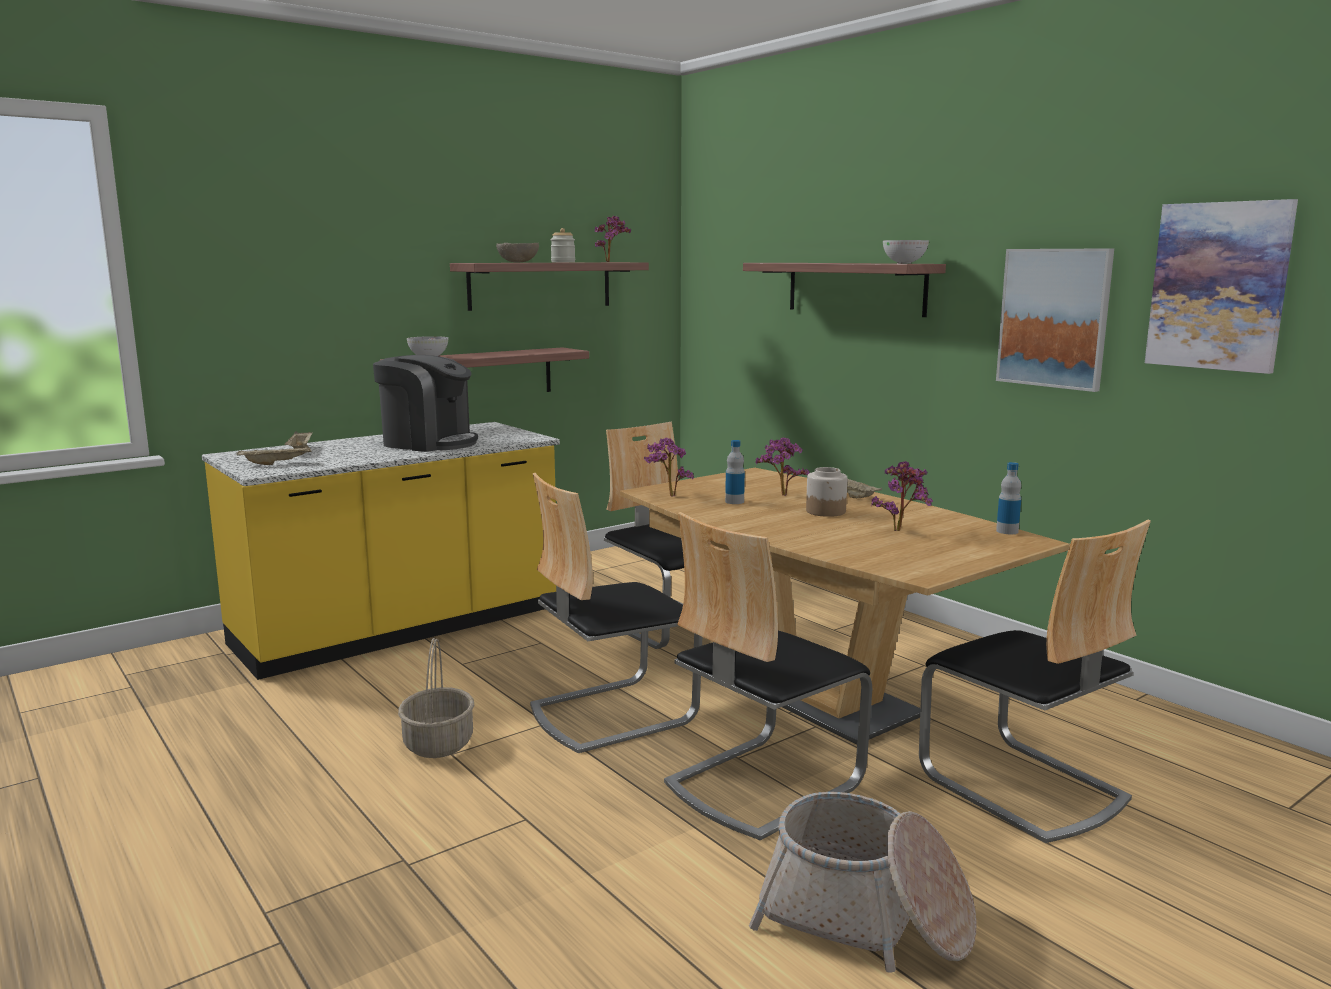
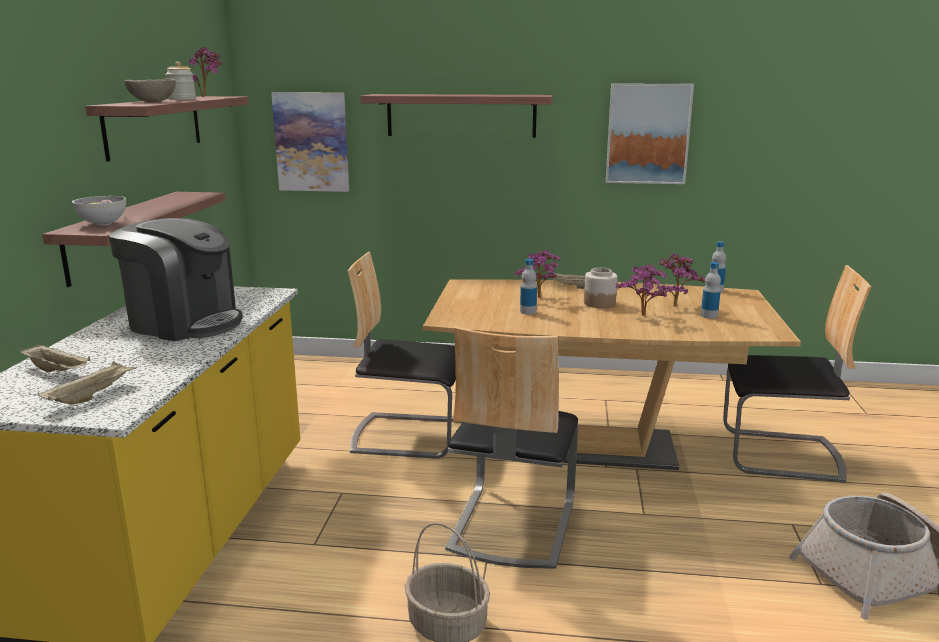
camera: 45 degrees left, 5 degrees up
coffee machine [373,355,478,452] -> coffee machine turned 45 degrees clockwise [108,218,243,341]
potted plant [644,438,694,497] -> potted plant moved to [616,265,667,316]
chair [664,512,872,840] -> none
bowl [883,240,929,264] -> none
picture [1145,199,1298,374] -> picture moved to [271,92,349,192]
none -> bottle [701,262,721,319]

